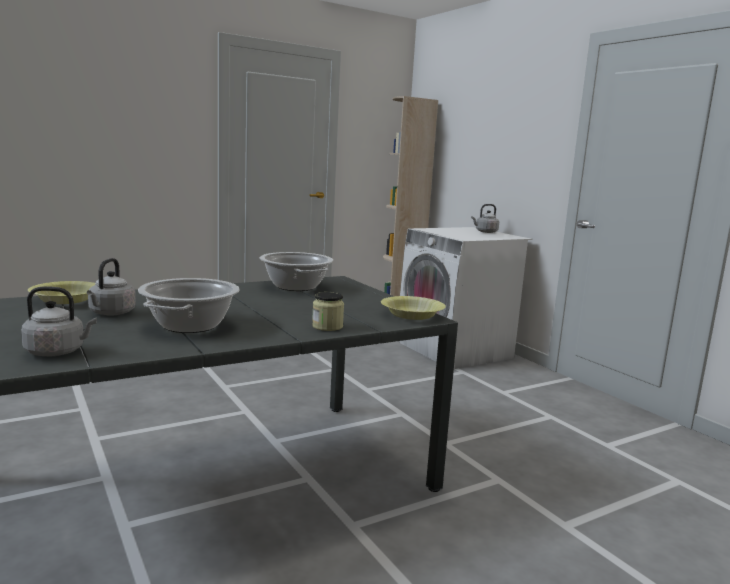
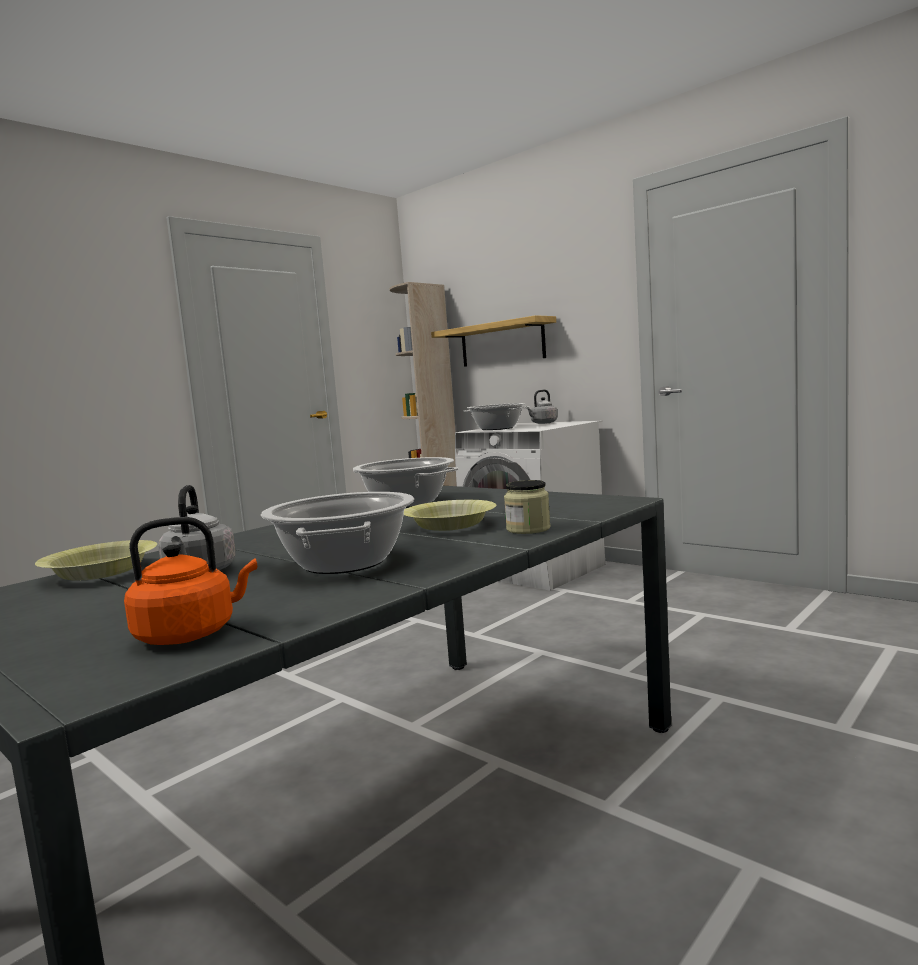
camera: 15 degrees left, 5 degrees down
grey kettle [21,286,97,356] -> orange kettle [124,517,257,645]
yellow bowl [381,296,446,320] -> yellow bowl moved to [404,500,496,531]
none -> shelf [431,315,556,367]
none -> cooking pot [464,403,530,430]

